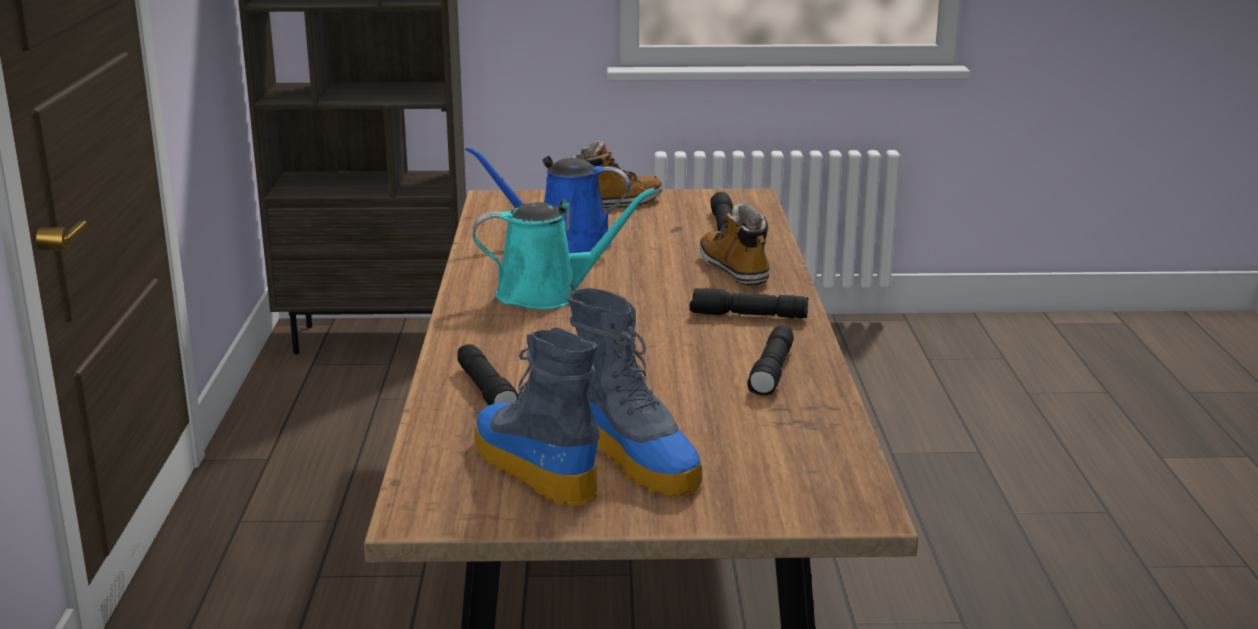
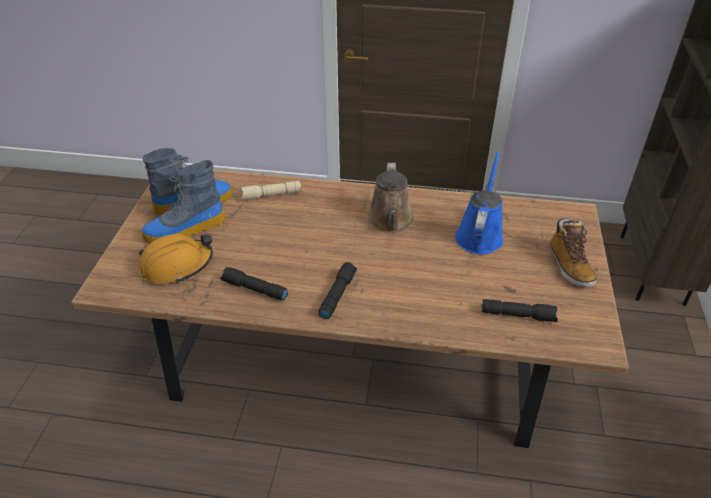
camera: 100 degrees right, 20 degrees up
black flashlight [457,344,518,405] -> beige flashlight [240,181,302,200]
turquoise watering can [473,188,655,310] -> brown watering can [368,163,414,233]
boot [700,202,769,286] -> none
none -> orange hard hat [139,233,213,284]

